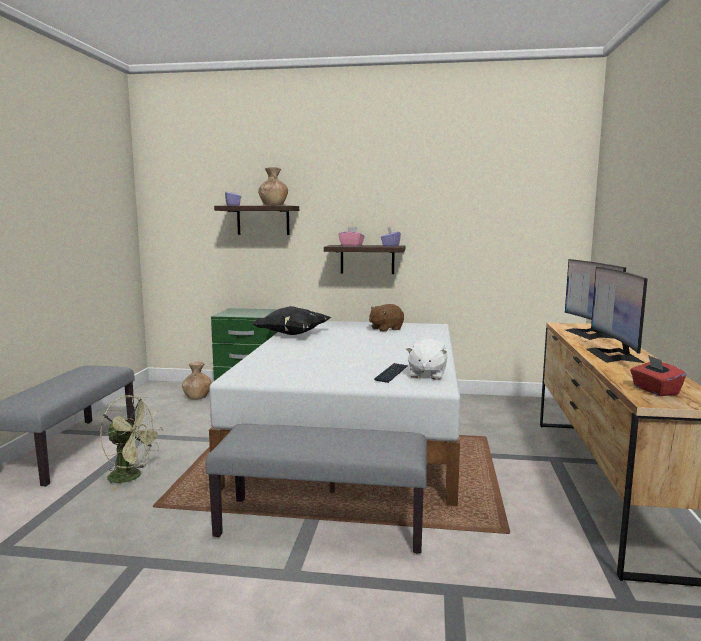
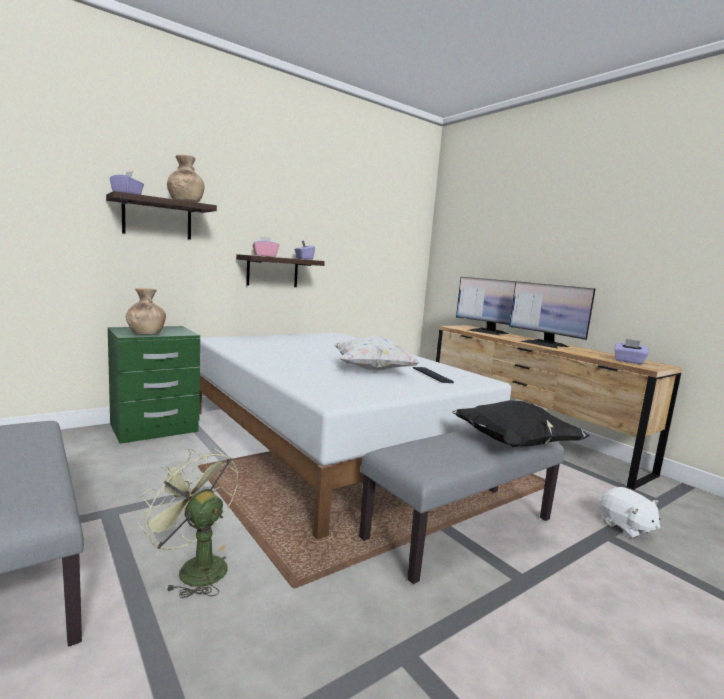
camera: 45 degrees left, 0 degrees up
green fan [100,395,163,490] -> green fan turned 120 degrees counterclockwise [138,448,239,598]
brown vase [182,362,212,400] -> brown vase moved to [126,288,166,334]
black pillow [251,306,331,335] -> black pillow moved to [452,400,589,447]
brown plush toy [369,304,404,332] -> none
white plush toy [406,339,447,380] -> white plush toy moved to [600,487,660,538]
red tissue box [630,355,686,396] -> purple tissue box [614,339,649,364]
none -> white pillow [334,335,420,371]

